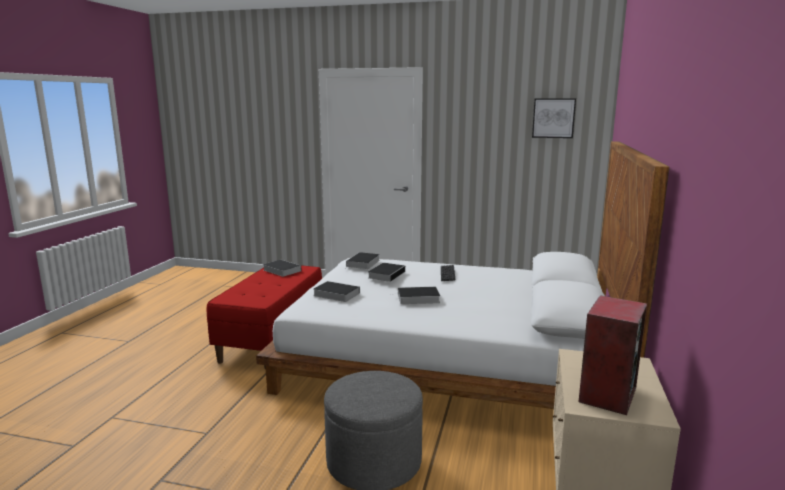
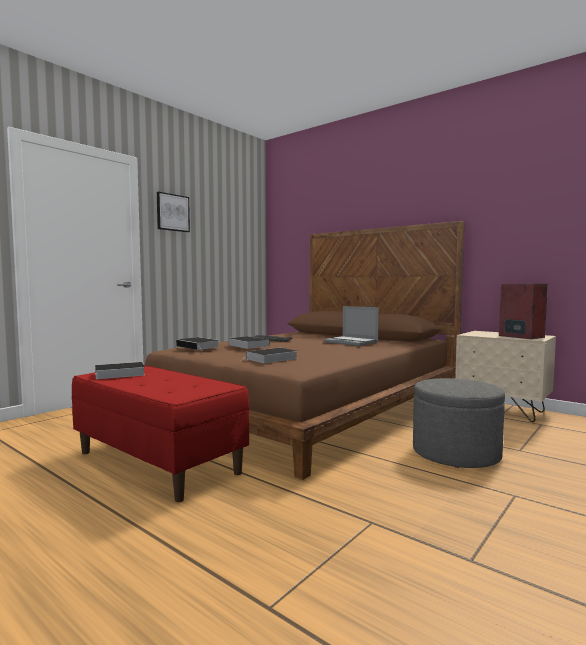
camera: 65 degrees left, 10 degrees down
white bed [256,141,670,409] -> brown bed [145,221,464,480]
book [392,287,440,304] -> none
picture [532,98,576,138] -> picture moved to [157,192,190,232]
none -> laptop [324,306,379,346]

